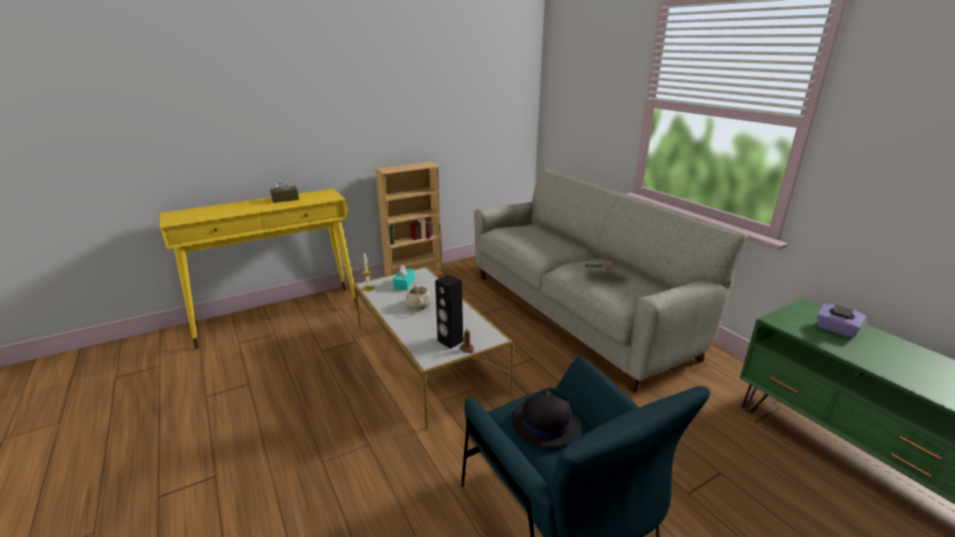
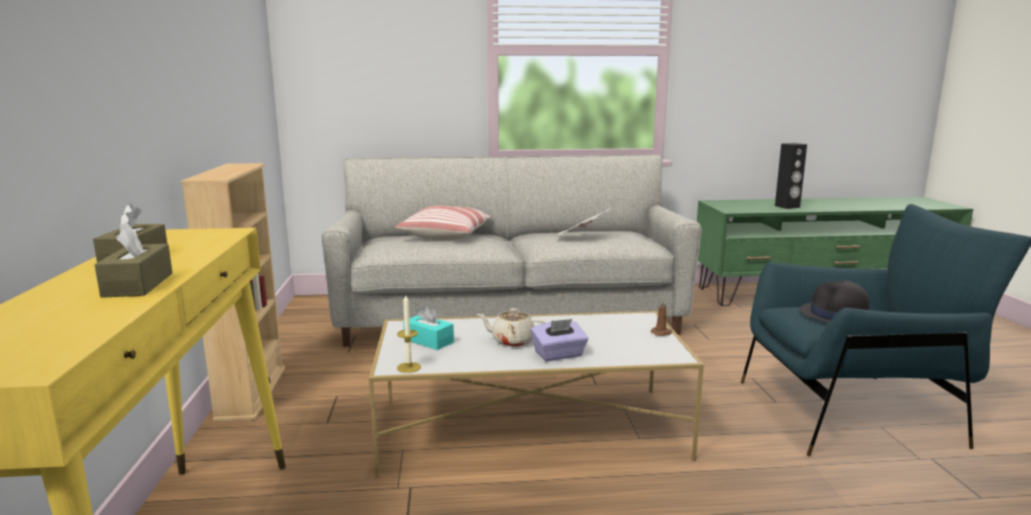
camera: 65 degrees left, 10 degrees down
black speaker [435,275,463,349] -> black speaker moved to [775,143,807,209]
purple tissue box [817,303,866,338] -> purple tissue box moved to [531,319,588,361]
none -> brown tissue box [95,222,172,298]
none -> pillow [395,206,492,240]

